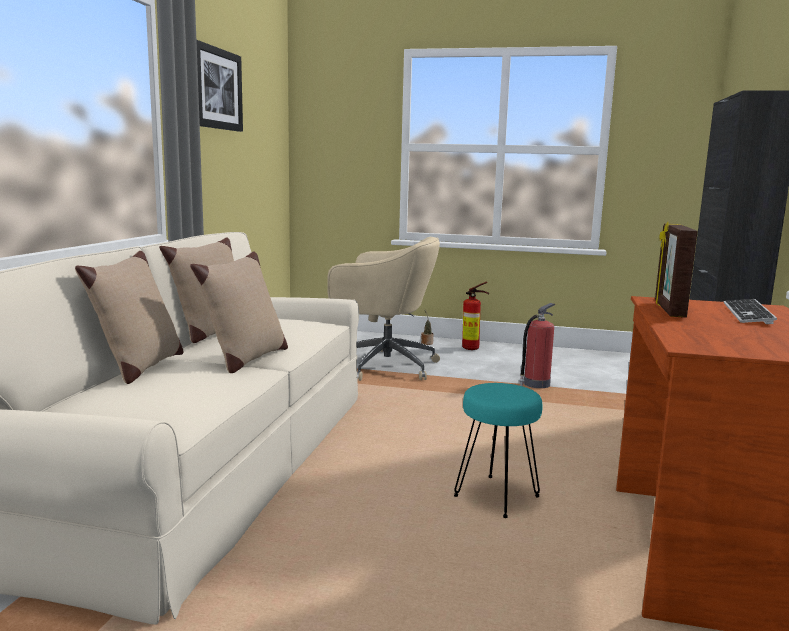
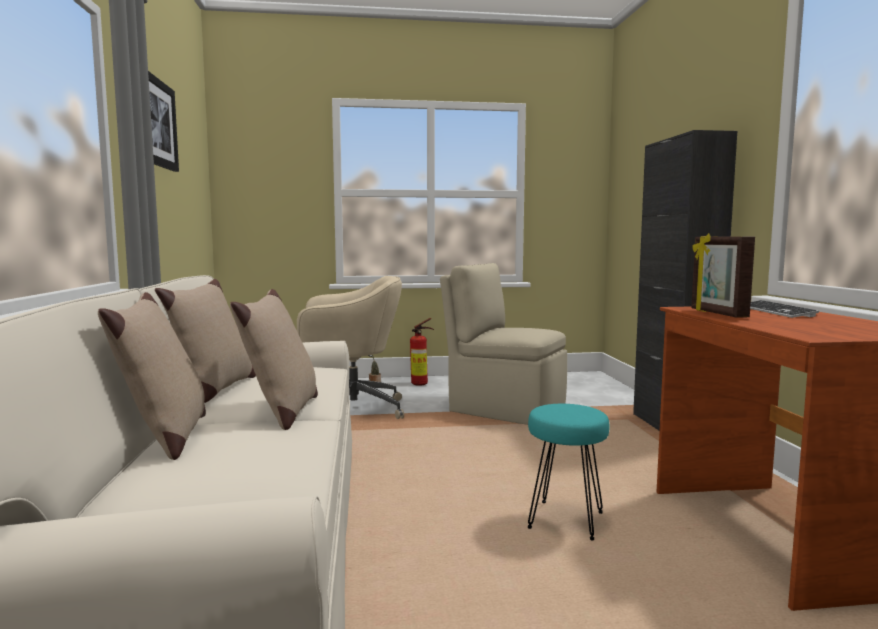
camera: 20 degrees left, 5 degrees down
fire extinguisher [519,303,555,388] -> beige chair [440,263,567,425]

